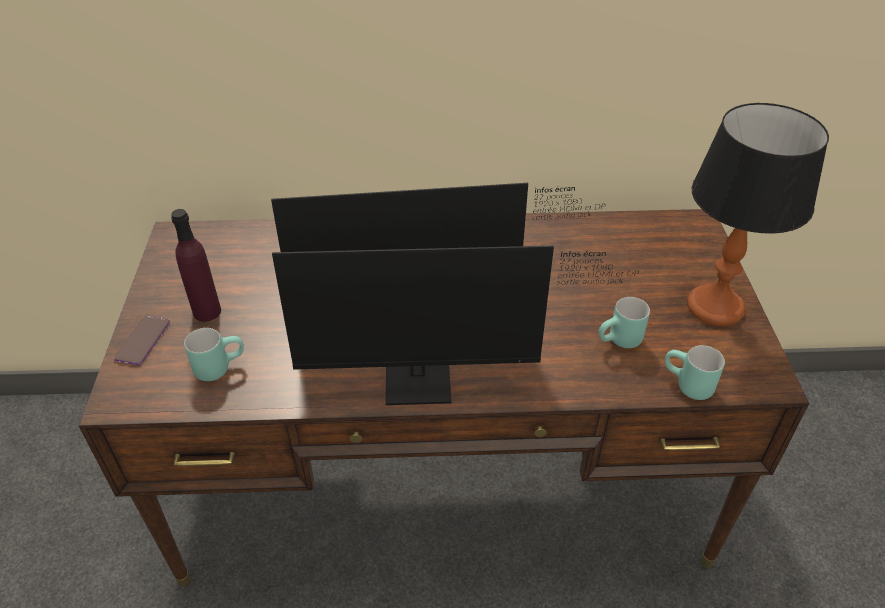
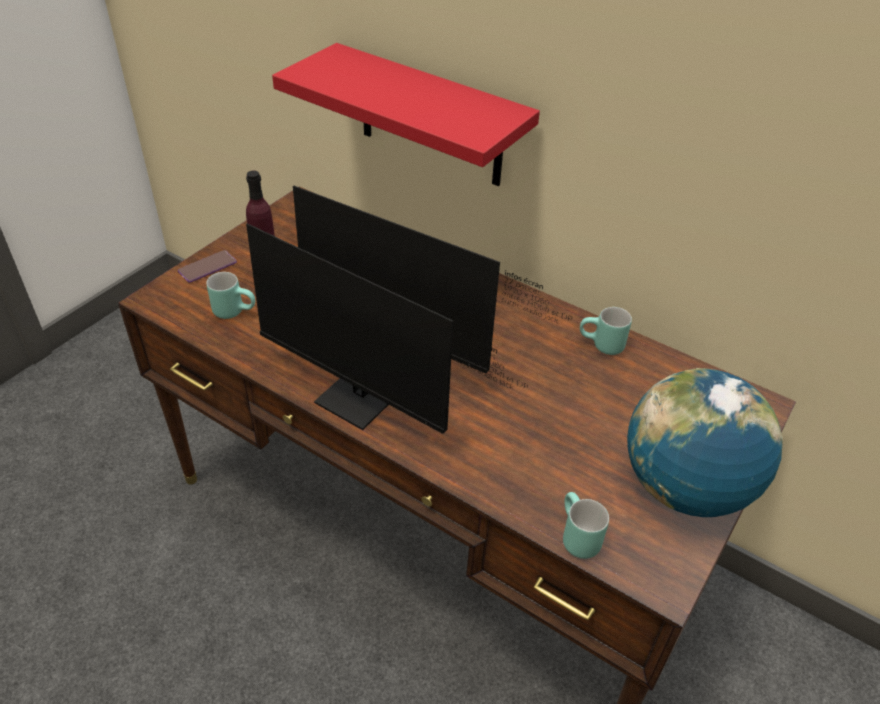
camera: 35 degrees right, 0 degrees up
turquoise mug [598,297,650,348] -> turquoise mug moved to [580,307,632,355]
table lamp [687,103,829,326] -> globe [627,368,783,517]
none -> red shelf [272,43,540,186]

